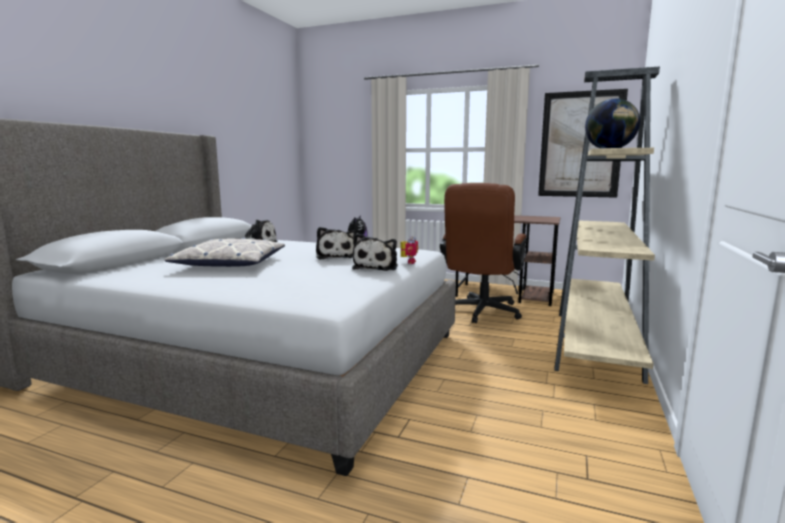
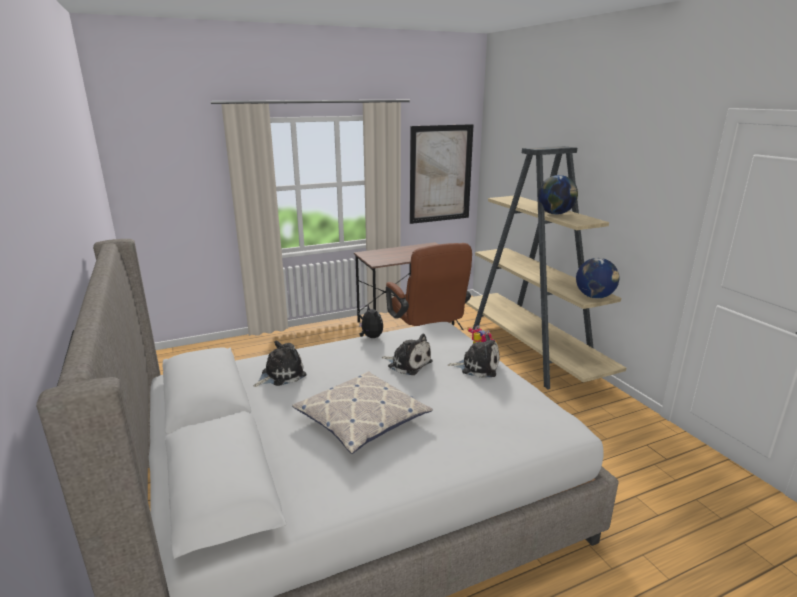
camera: 45 degrees left, 10 degrees up
plush toy [352,233,398,271] -> plush toy turned 45 degrees counterclockwise [448,334,500,378]
none -> globe [576,258,619,298]

